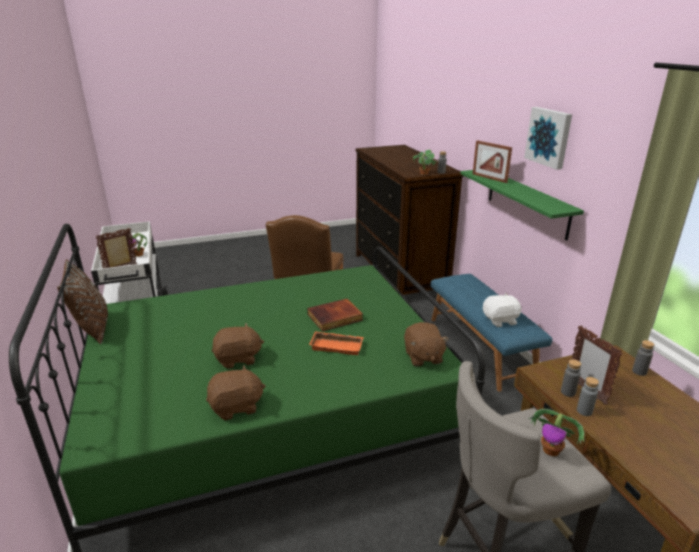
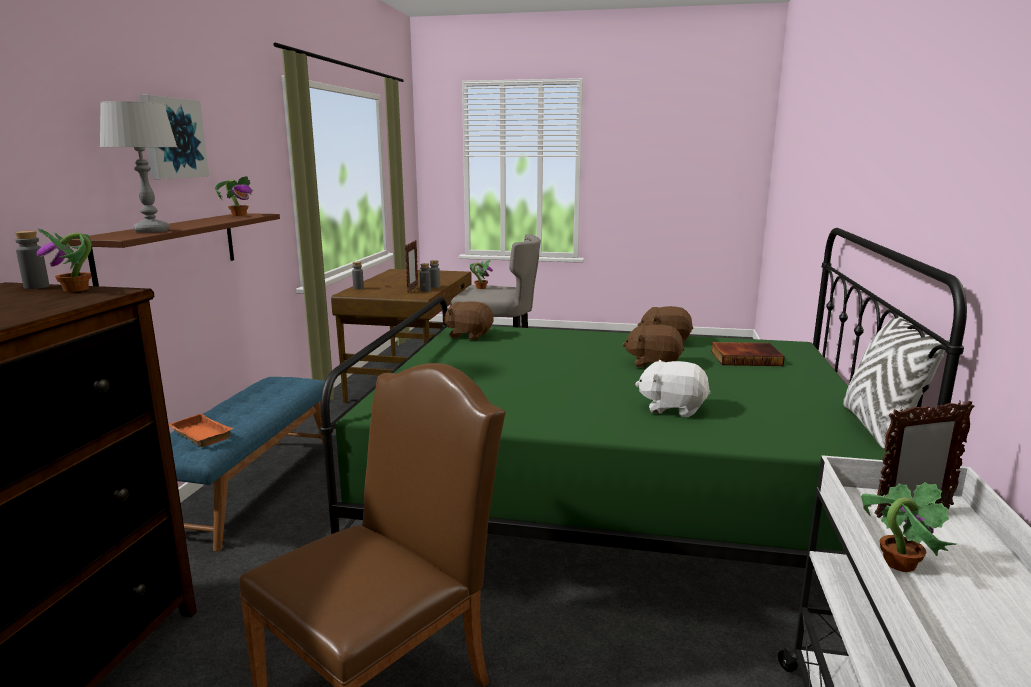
camera: 150 degrees left, 10 degrees down
brown pillow [57,259,108,344] -> white pillow [843,309,949,449]
book [307,299,363,331] -> book moved to [711,342,785,366]
orange tray [309,331,364,355] -> orange tray moved to [168,413,233,447]
brown plush toy [404,322,449,366] -> brown plush toy turned 90 degrees counterclockwise [443,301,493,340]
green shelf [460,170,584,241] -> brown shelf [68,213,280,286]
picture frame [473,140,512,183] -> grey table lamp [99,101,177,233]
white plush toy [483,293,522,327] -> white plush toy moved to [635,360,710,417]
none -> potted plant [215,176,253,216]

